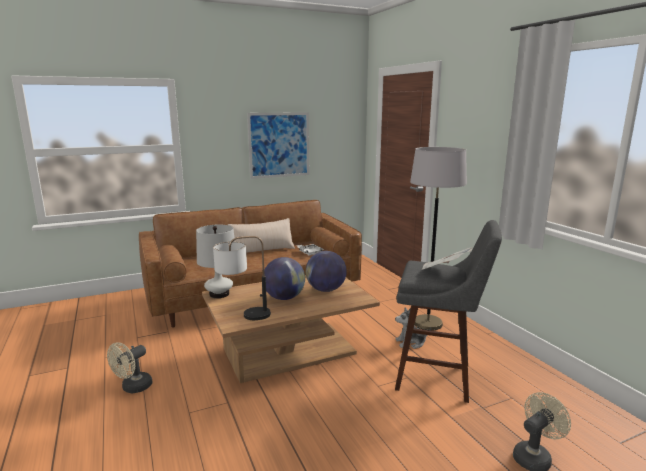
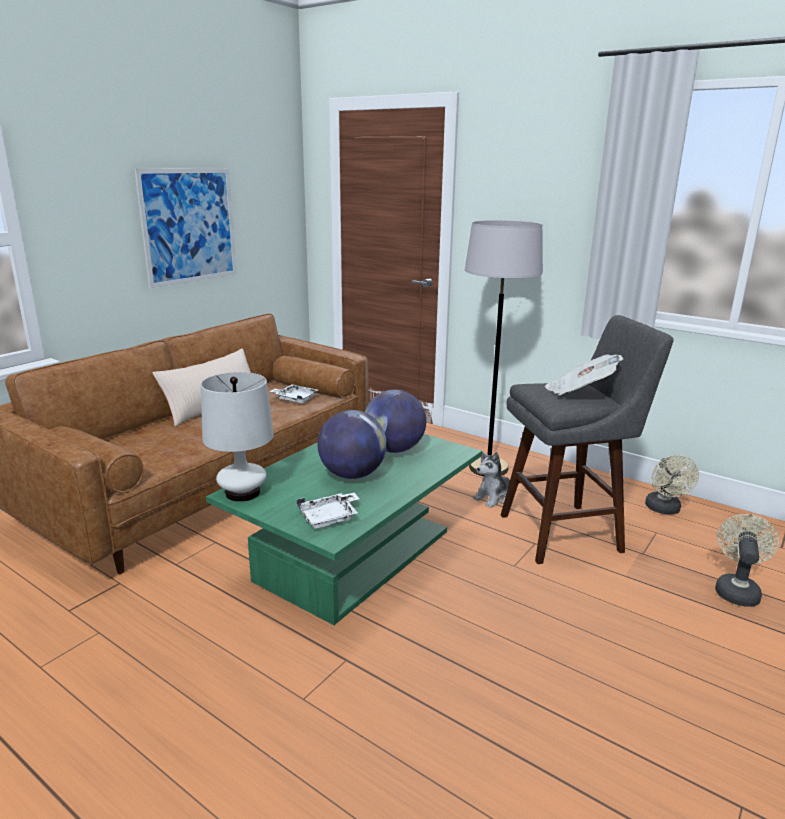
camera: 30 degrees left, 5 degrees up
beige fan [107,342,152,393] -> beige fan moved to [645,455,699,514]
brown coffee table [202,275,380,383] -> green coffee table [206,434,482,625]
table lamp [213,236,271,320] -> white tray [297,492,359,529]

